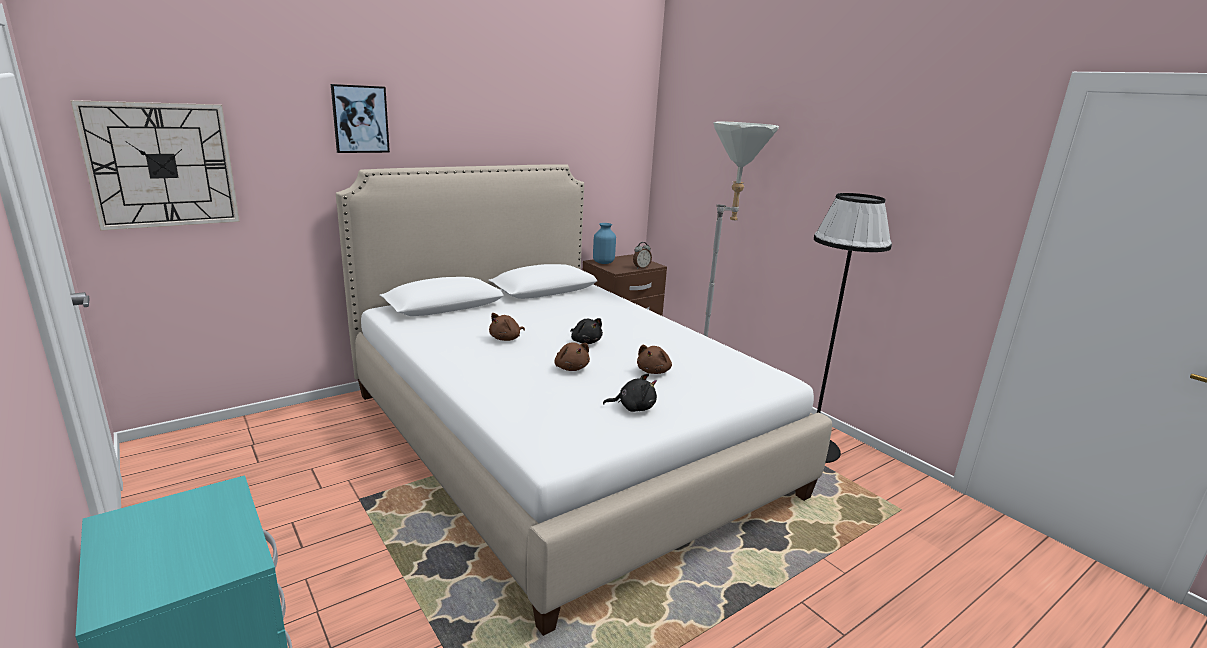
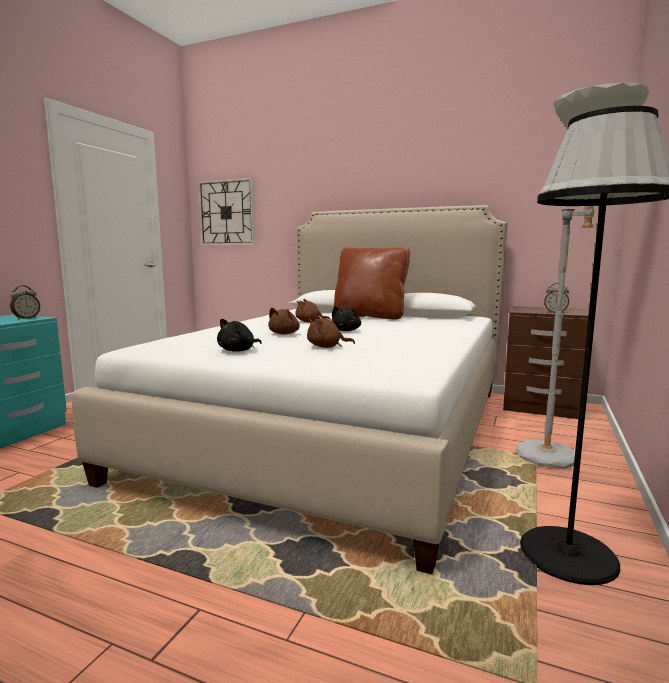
camera: 60 degrees right, 10 degrees down
picture [331,84,390,153] -> none
blue vase [593,223,616,264] -> none
black plush toy [603,373,657,412] -> black plush toy turned 75 degrees clockwise [217,319,262,352]
none -> alarm clock [10,285,40,319]
none -> brown pillow [334,247,410,320]

